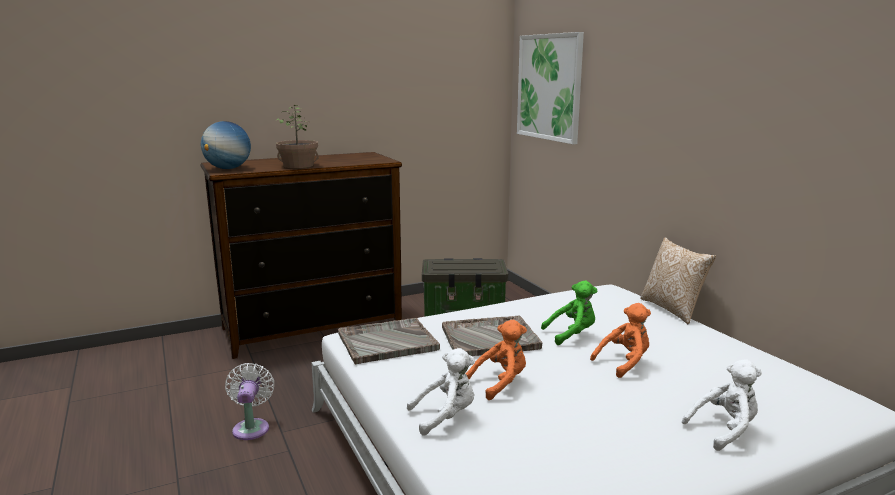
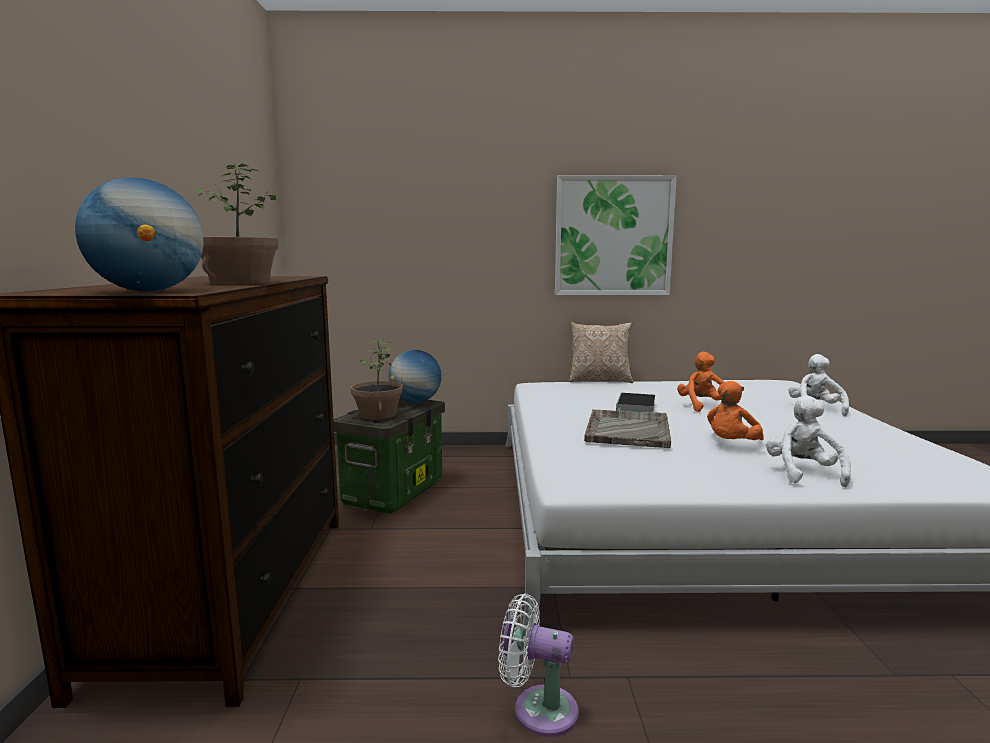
camera: 65 degrees left, 5 degrees down
grey tray [338,318,440,365] -> none
orange plush toy [466,320,527,400] -> orange plush toy turned 135 degrees counterclockwise [707,381,764,440]
picture [517,32,584,144] -> picture moved to [555,175,677,295]
green plush toy [541,281,597,345] -> book [616,393,655,412]
none -> potted plant [351,340,403,420]
none -> globe [388,350,441,403]

